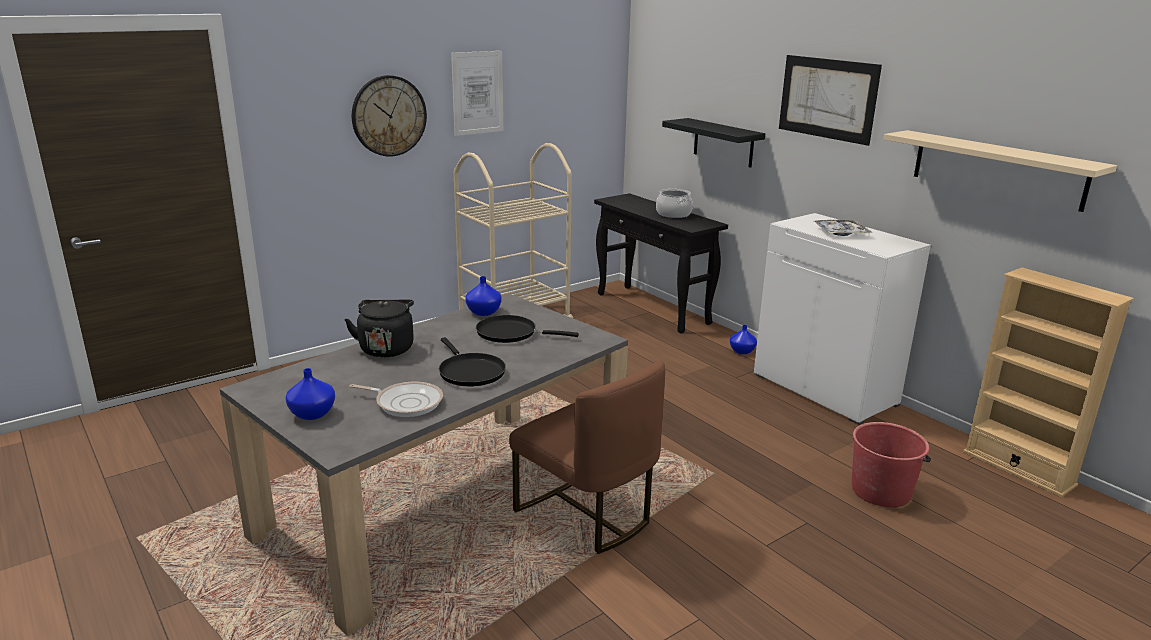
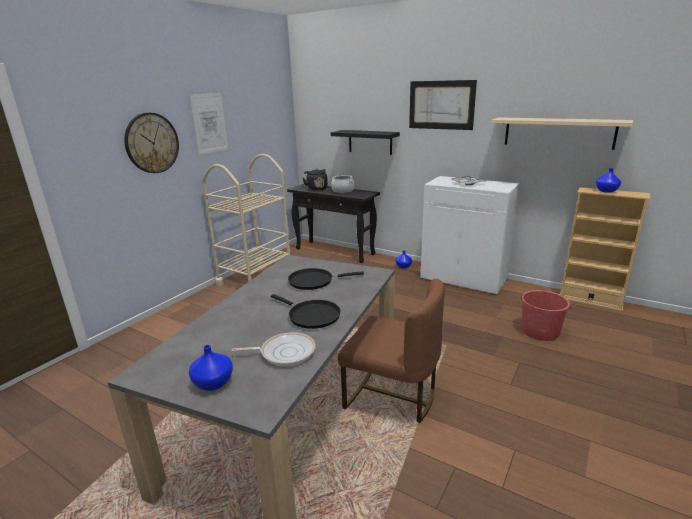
camera: 20 degrees left, 0 degrees up
black kettle [345,300,414,358] -> black kettle moved to [303,169,328,191]
blue vase [465,276,502,316] -> blue vase moved to [596,168,621,193]

